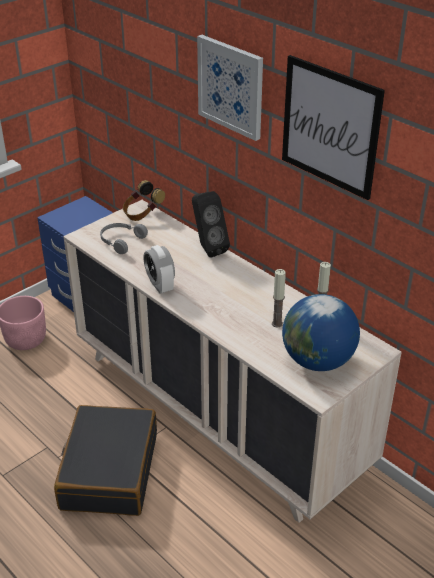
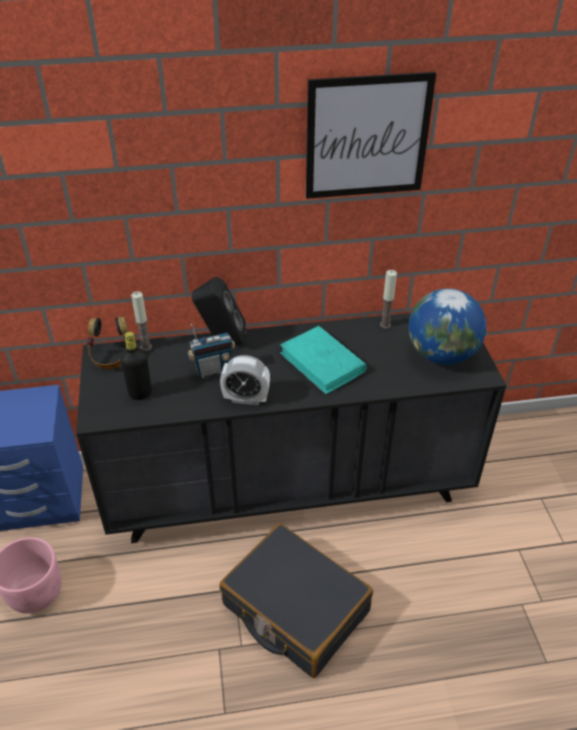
camera: 55 degrees left, 5 degrees up
beige dresser [63,200,402,523] -> black dresser [76,313,506,543]
grey headphones [100,223,148,254] -> black bottle [121,332,152,400]
picture [197,35,263,141] -> none
candle [272,269,286,327] -> candle moved to [131,291,152,351]
none -> radio [188,324,235,379]
none -> turquoise book [280,326,367,395]

